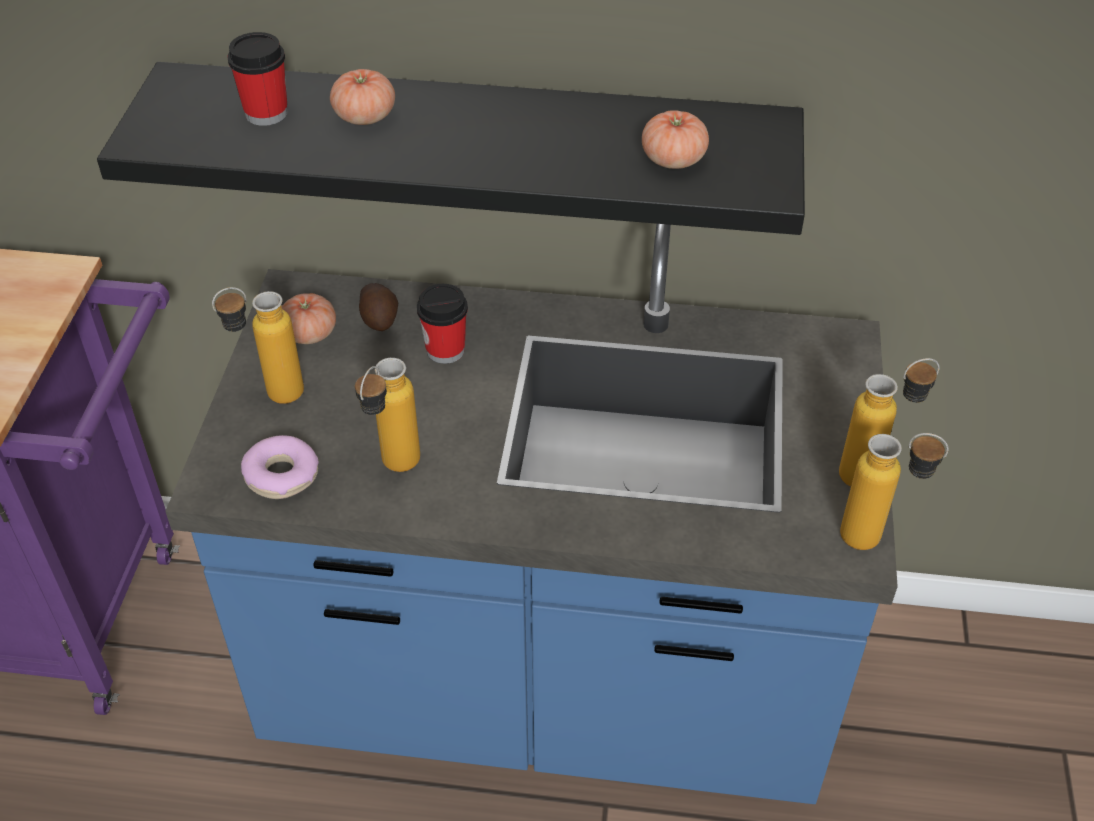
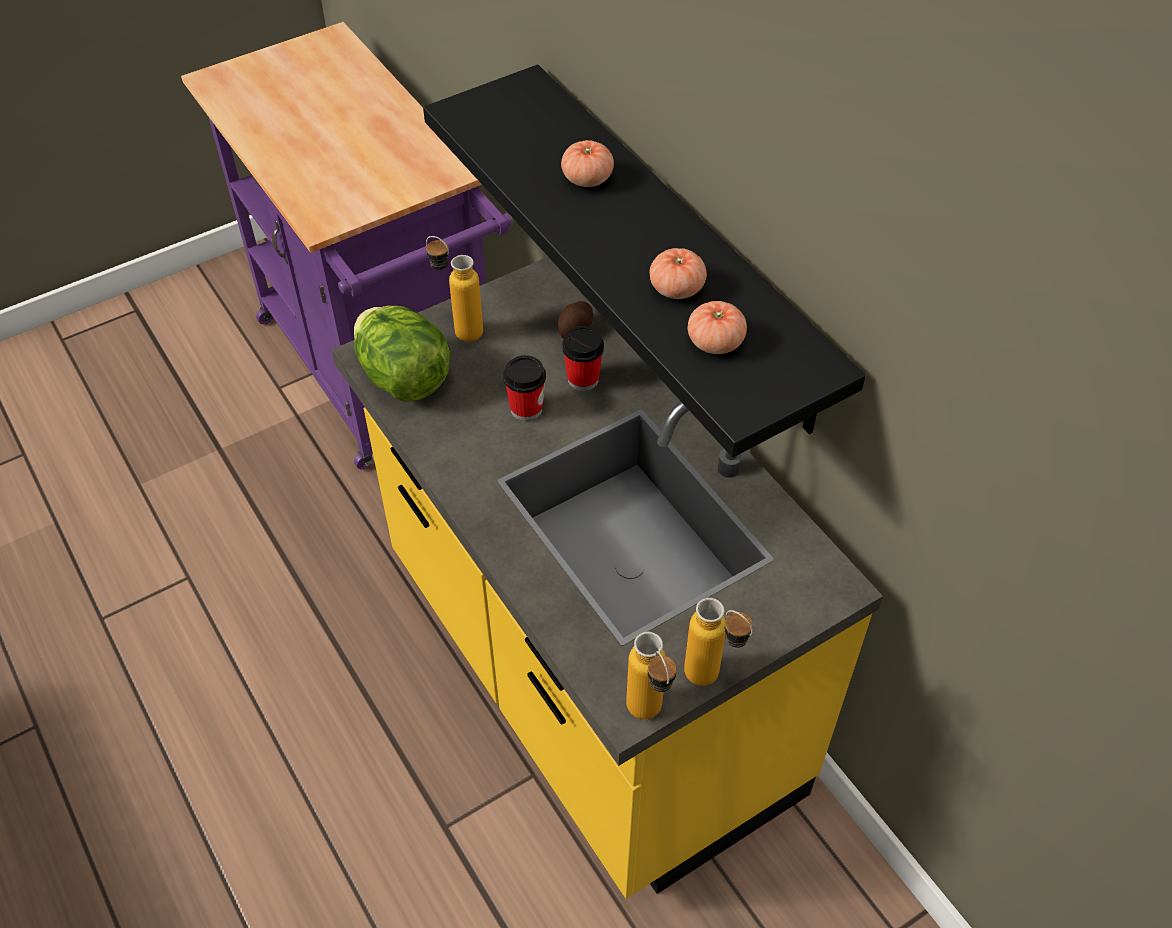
camera: 50 degrees right, 5 degrees up
blue counter [165,224,898,804] -> yellow counter [332,257,883,898]
cup [227,32,288,126] -> cup moved to [503,355,546,421]
donut [241,435,319,499] -> lettuce [354,306,451,402]
tomato [282,293,336,344] -> tomato moved to [650,248,707,299]
bottle [355,358,420,472] -> none

